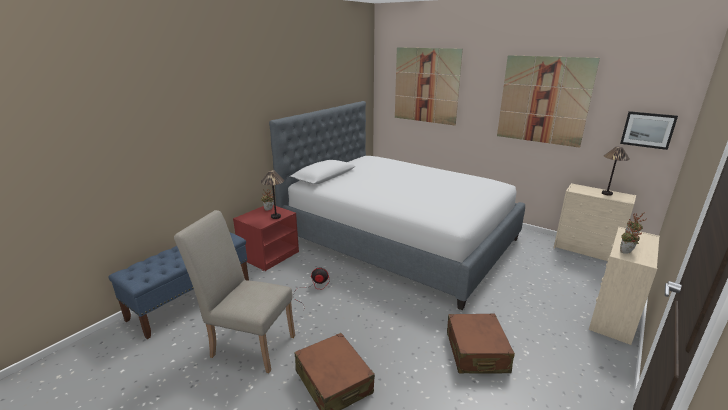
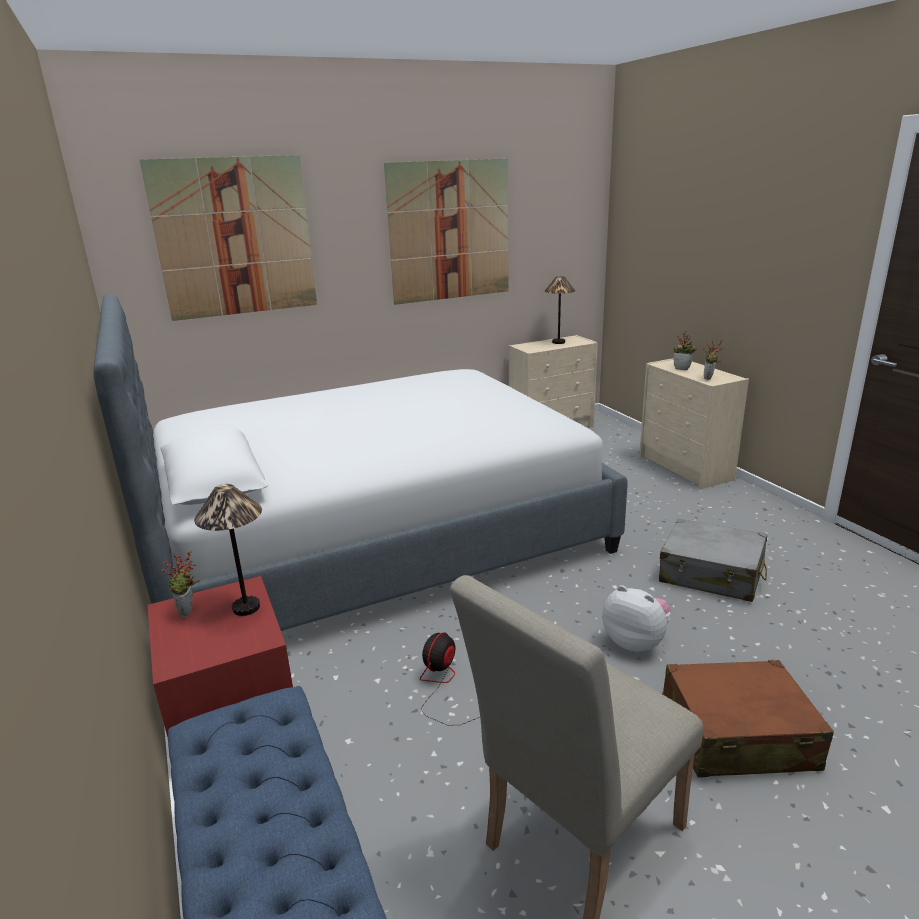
camera: 60 degrees left, 0 degrees up
brown suitcase [447,314,515,373] -> grey suitcase [659,519,767,602]
picture [620,111,678,150] -> none
none -> plush toy [602,585,671,654]

